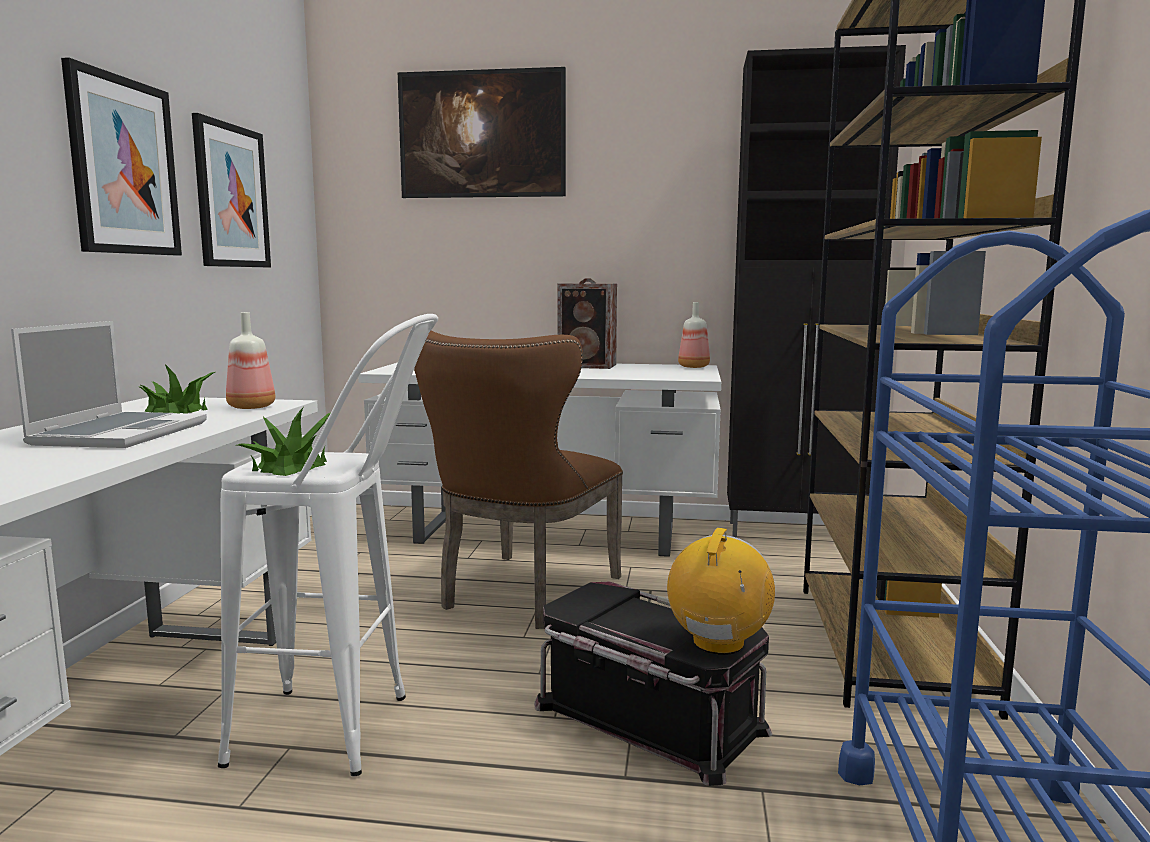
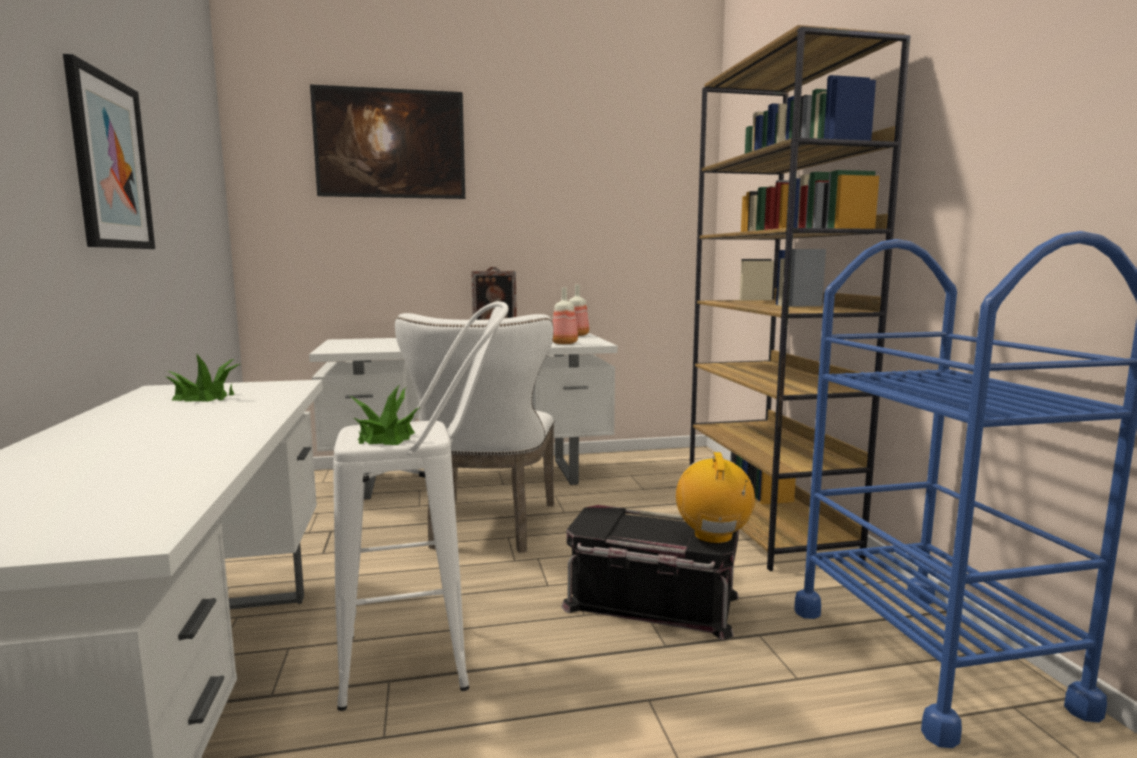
camera: 20 degrees left, 0 degrees up
laptop [11,321,207,448] -> none
picture [192,113,271,267] -> none
bottle [226,312,275,409] -> bottle moved to [553,287,578,344]
brown chair [414,331,623,629] -> white chair [395,313,554,553]
black cabinet [727,45,906,538] -> none

